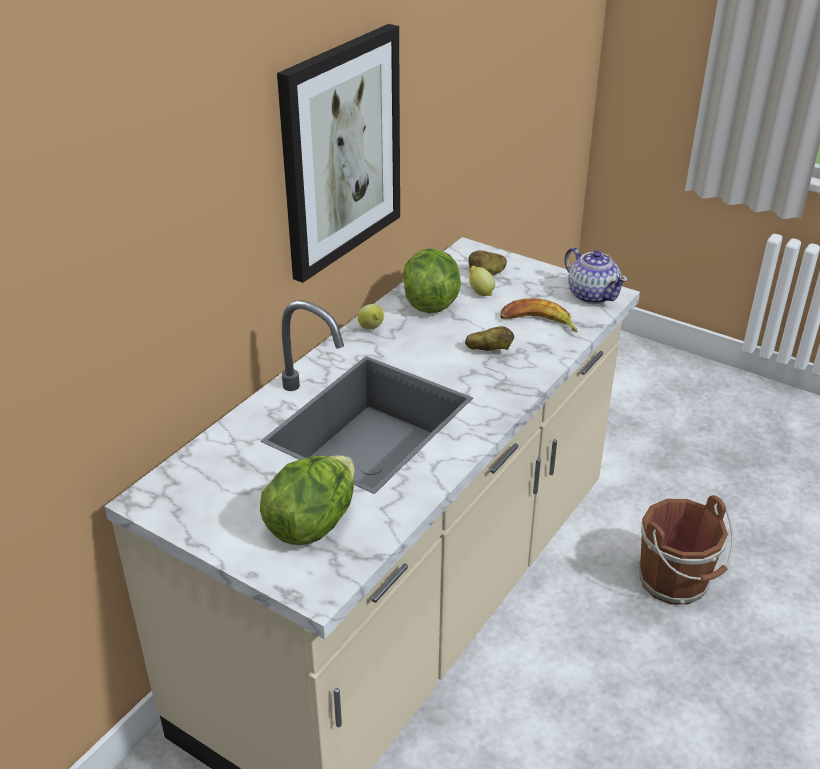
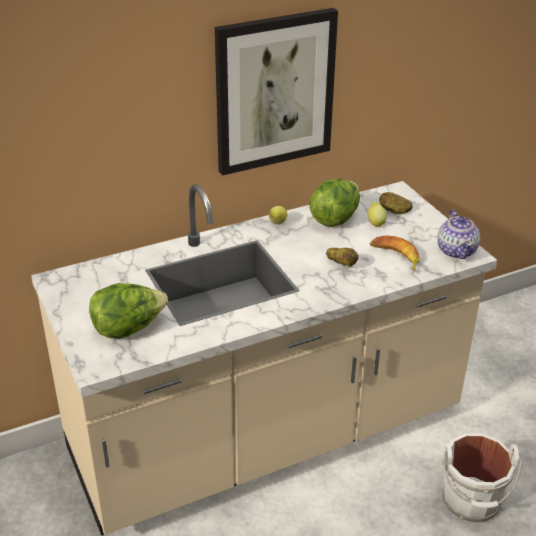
camera: 30 degrees right, 0 degrees up
brown bucket [639,495,734,605] -> white bucket [442,433,522,523]

